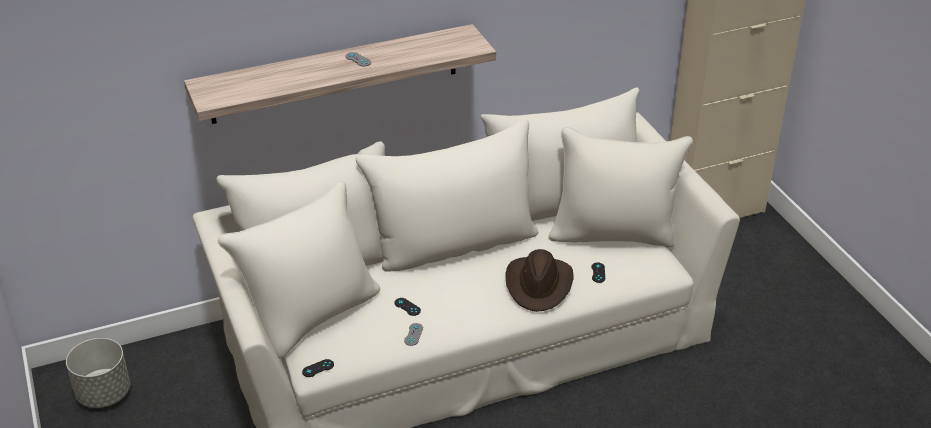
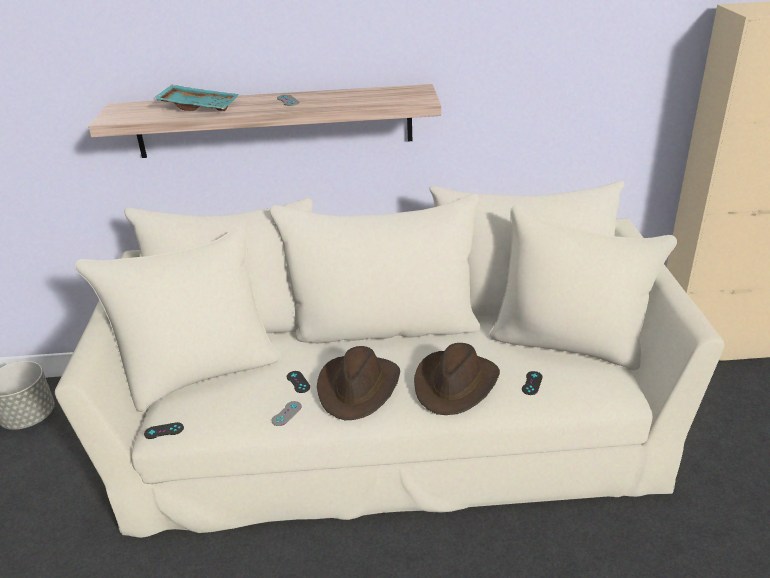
camera: 20 degrees right, 5 degrees down
none -> turquoise tray [154,85,239,111]
none -> brown hat [317,346,400,420]

